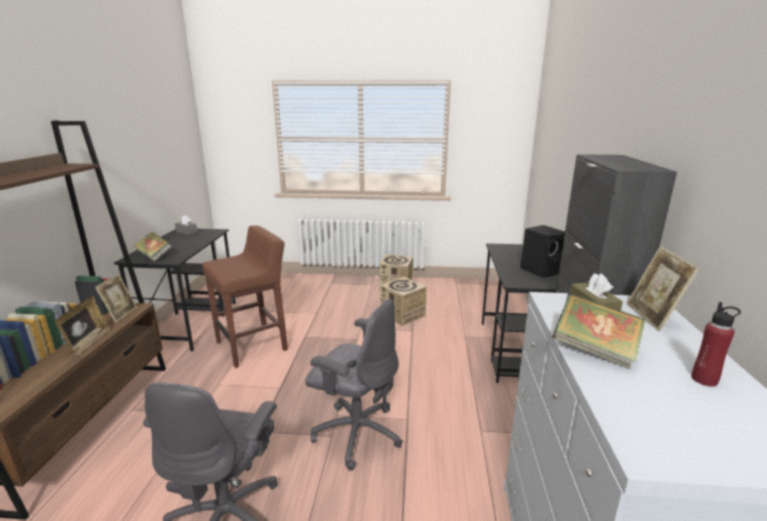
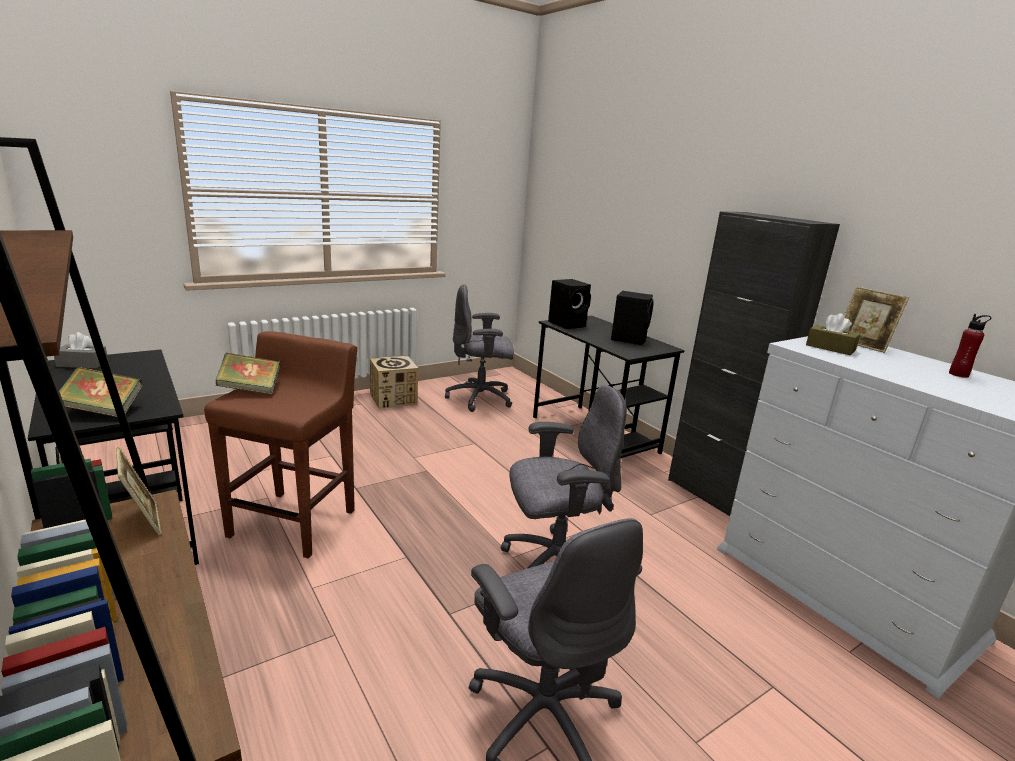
camera: 40 degrees left, 0 degrees up
picture frame [56,296,110,356] -> none
cardboard box [380,277,427,326] -> none
book [552,293,646,369] -> book moved to [216,353,280,395]
none -> grey office chair [445,284,514,412]
none -> black speaker [548,279,591,329]

